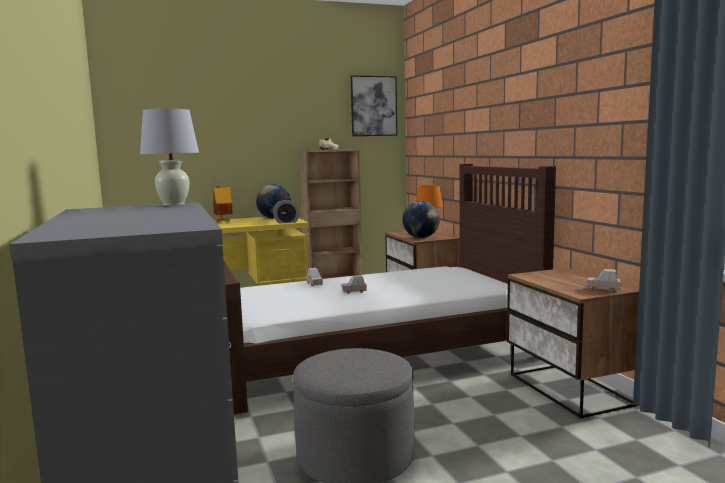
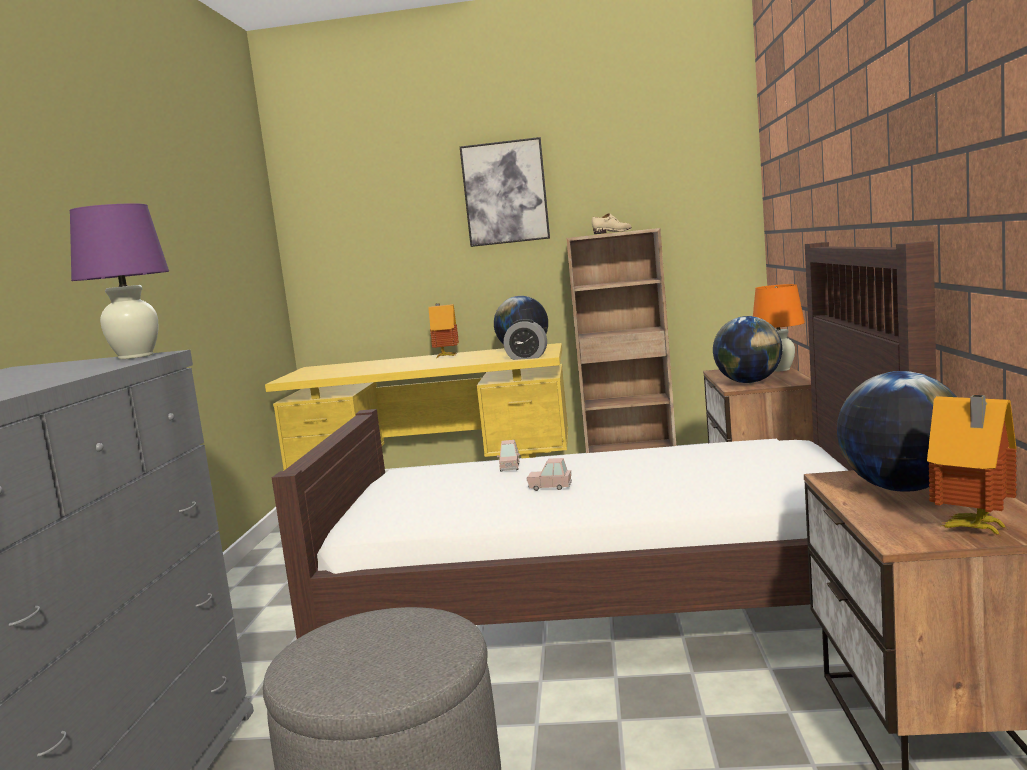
camera: 25 degrees right, 0 degrees up
white table lamp [140,109,199,206] -> purple table lamp [69,203,169,359]
picture [350,75,397,136] -> picture moved to [460,137,550,247]
pink toy car [587,269,621,292] -> toy house [927,395,1017,537]
none -> globe [837,371,957,492]

